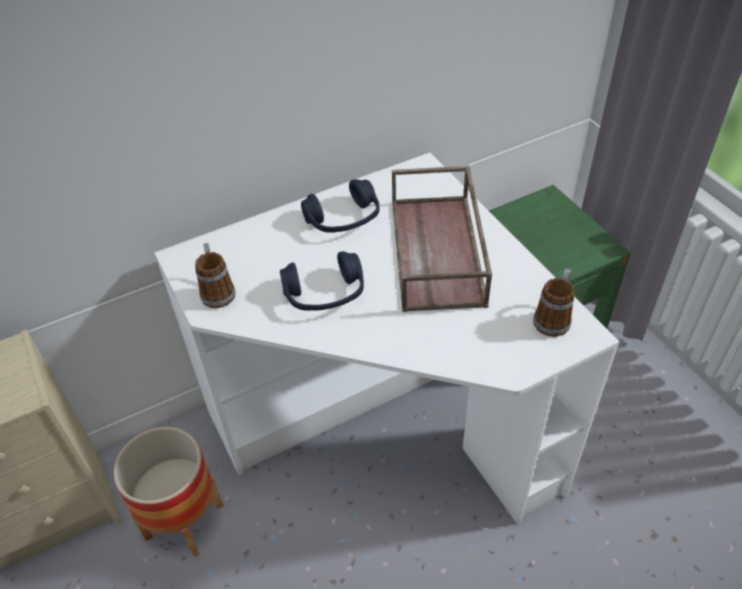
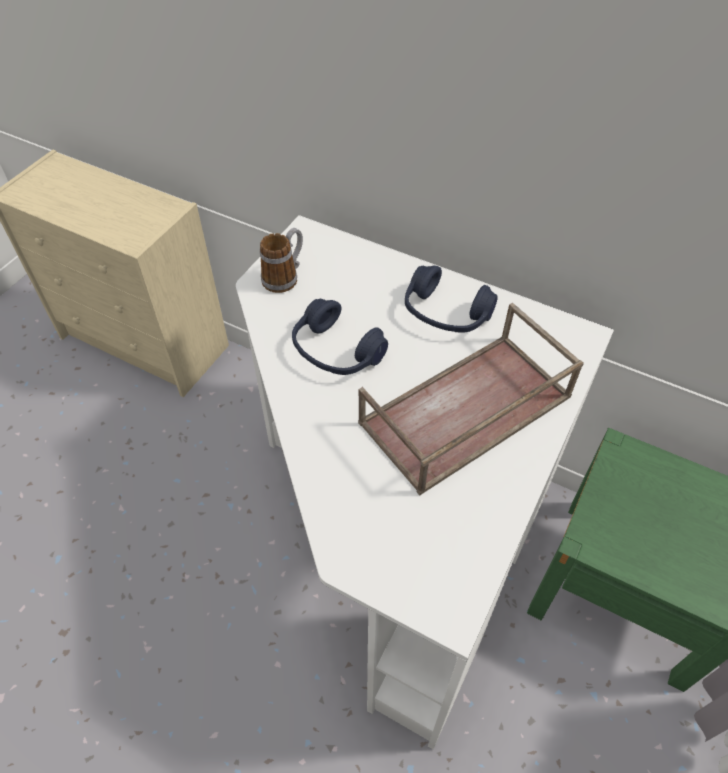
camera: 55 degrees right, 5 degrees up
planter [114,427,224,557] -> none
mug [533,269,575,337] -> none

